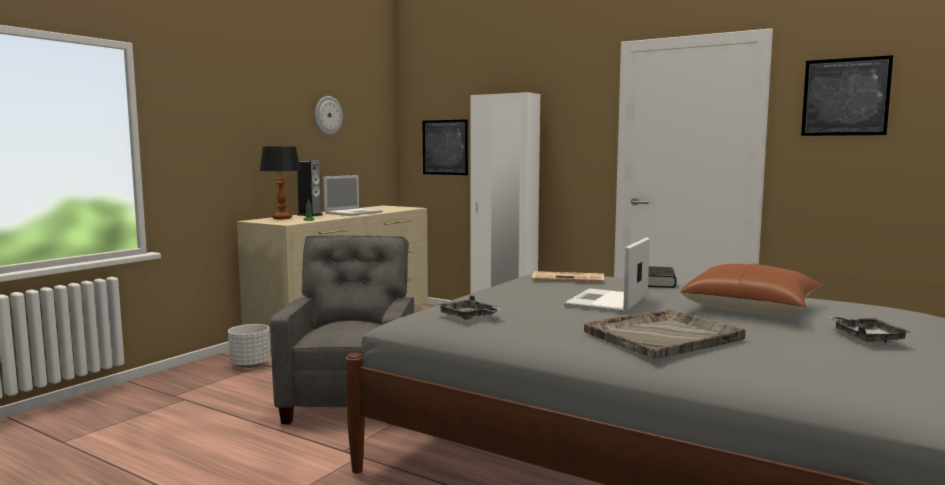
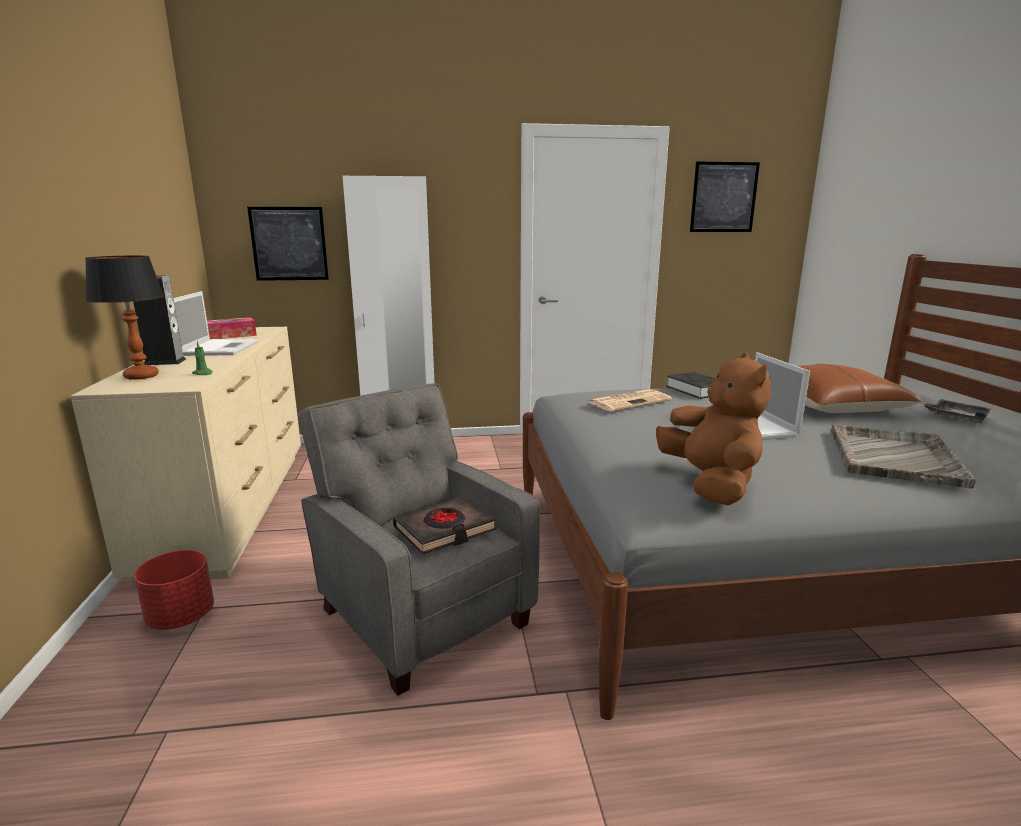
camera: 40 degrees left, 10 degrees up
white planter [228,324,271,368] -> red planter [134,550,214,630]
wall clock [315,96,343,135] -> none
grey tray [438,295,503,320] -> brown plush toy [656,353,771,506]
none -> tissue box [207,317,257,339]
none -> black book [393,496,496,555]

